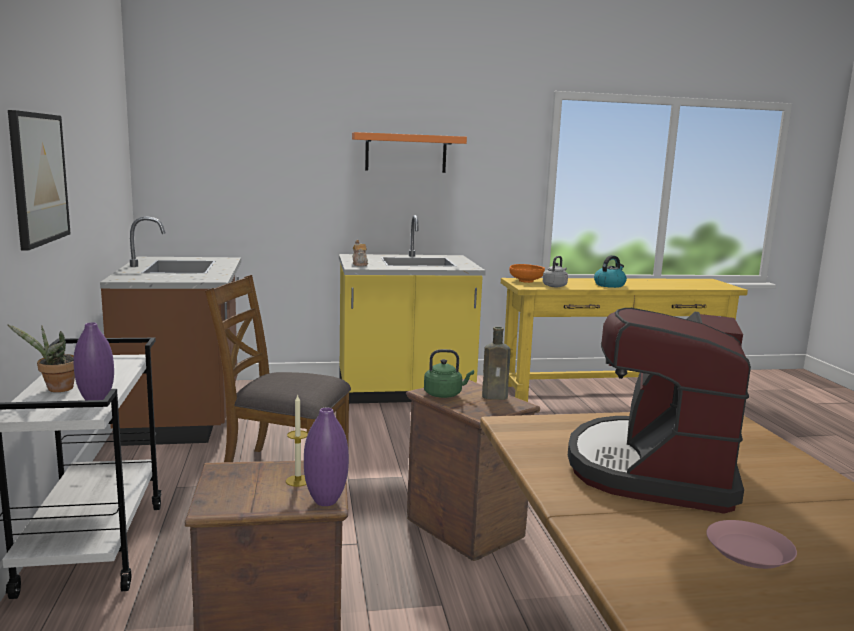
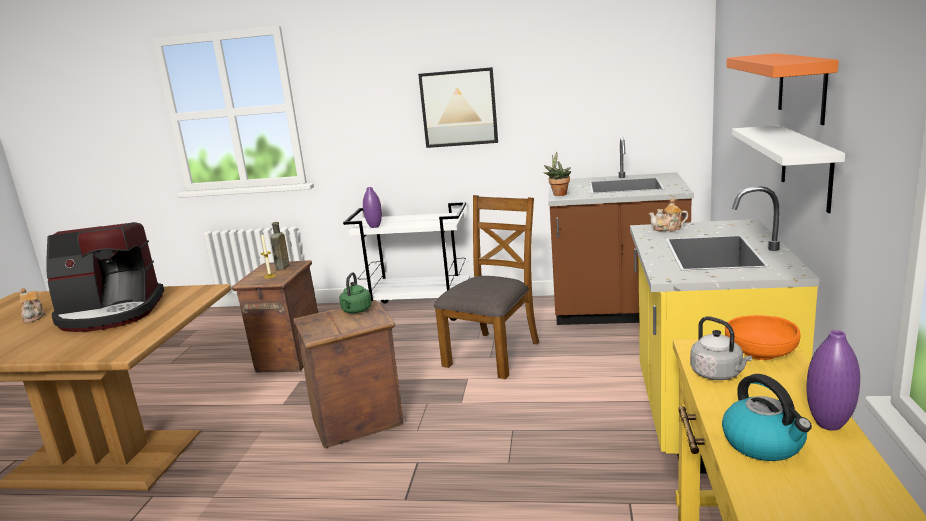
camera: 110 degrees right, 5 degrees up
potted plant [7,324,75,392] -> potted plant moved to [543,152,571,196]
purple vase [304,407,349,506] -> purple vase moved to [807,330,860,431]
brown bottle [482,327,511,400] -> brown bottle moved to [270,222,290,270]
coffee machine [568,308,751,514] -> coffee machine turned 135 degrees clockwise [46,222,164,332]
pink plate [706,520,797,569] -> teapot [20,288,46,323]
none -> white shelf [732,125,845,213]

